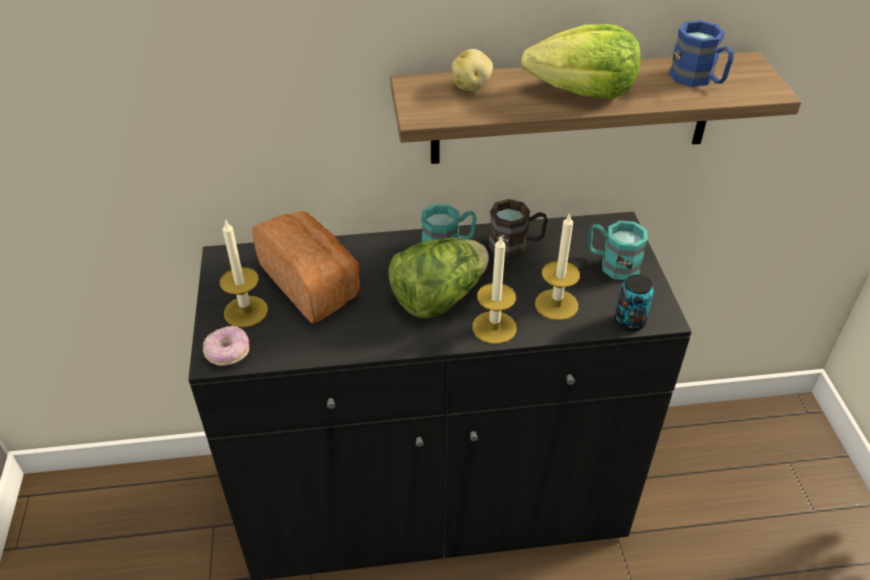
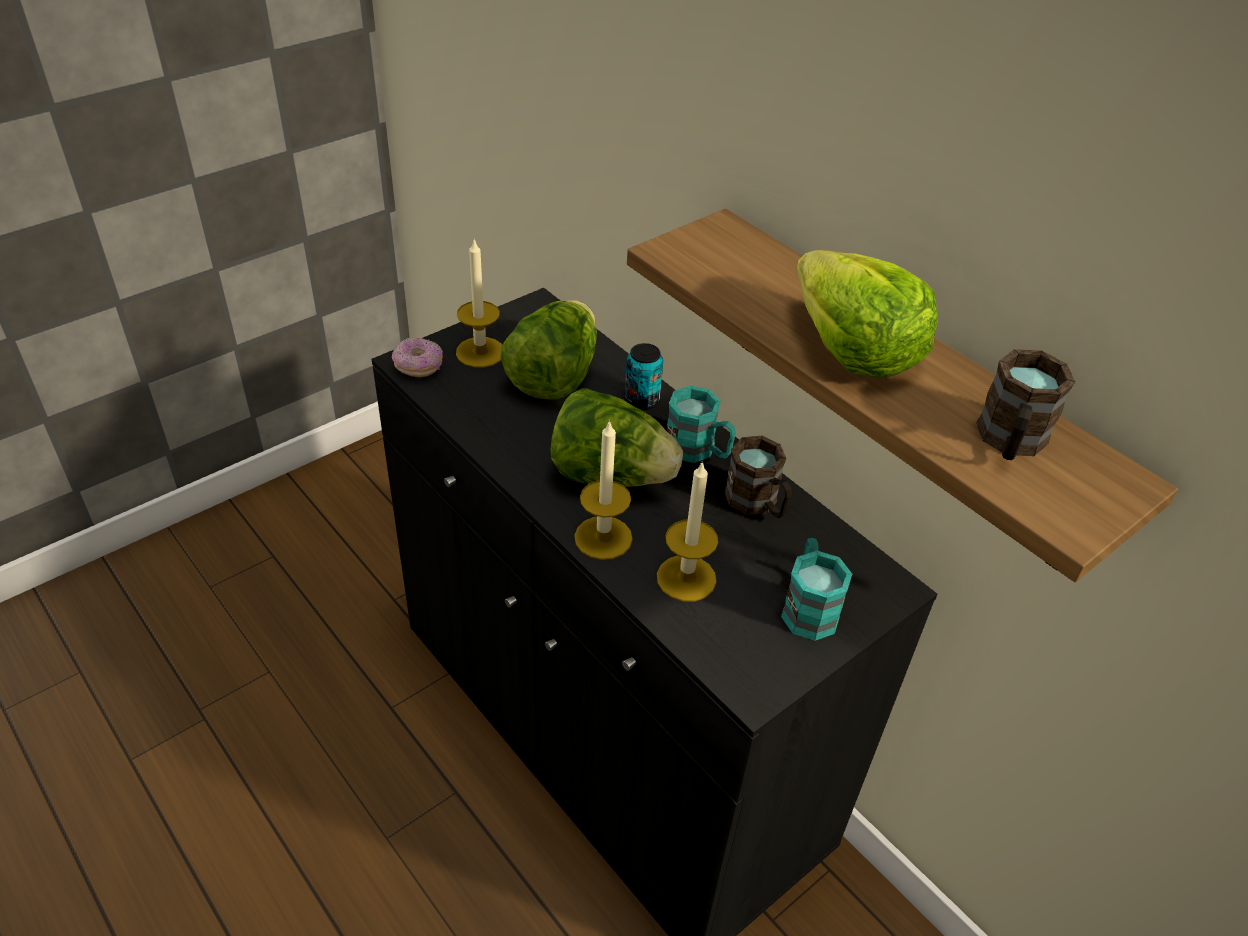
camera: 55 degrees right, 0 degrees up
bread [252,211,360,323] -> lettuce [500,300,597,400]
potato [451,49,493,91] -> none
can [614,274,654,332] -> can moved to [624,343,663,410]
blue mug [669,20,734,87] -> brown mug [977,349,1075,460]

